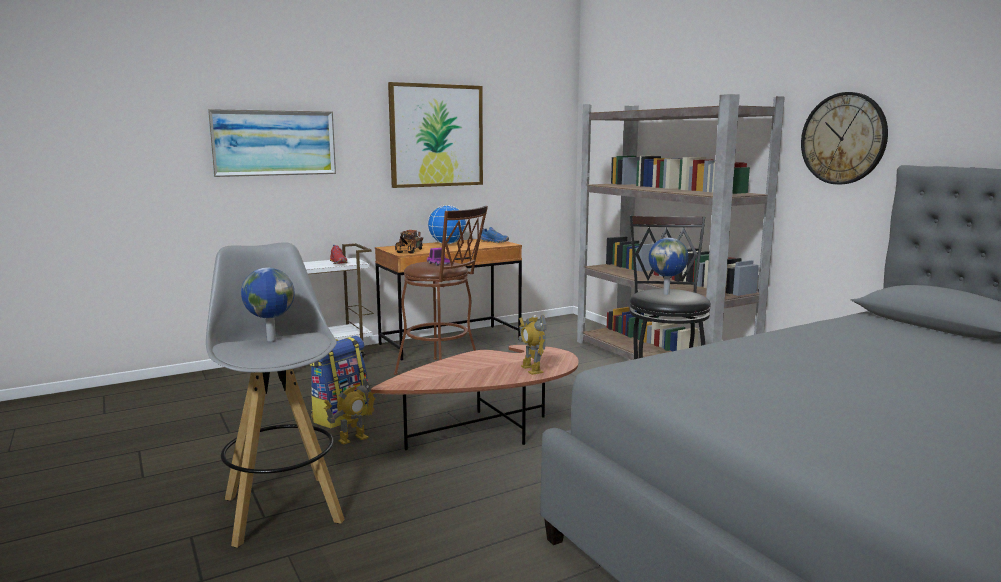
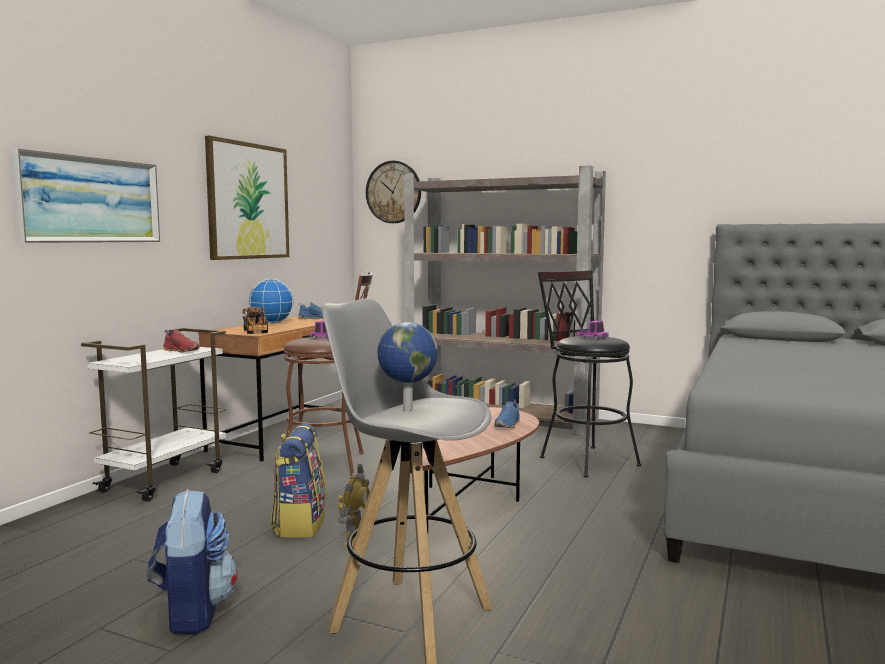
camera: 35 degrees left, 5 degrees down
toy robot [519,315,547,375] -> blue shoe [494,399,520,428]
globe [649,238,688,295] -> toy truck [577,320,609,340]
wall clock [801,92,888,184] -> wall clock moved to [366,161,421,223]
none -> backpack [147,489,237,634]

